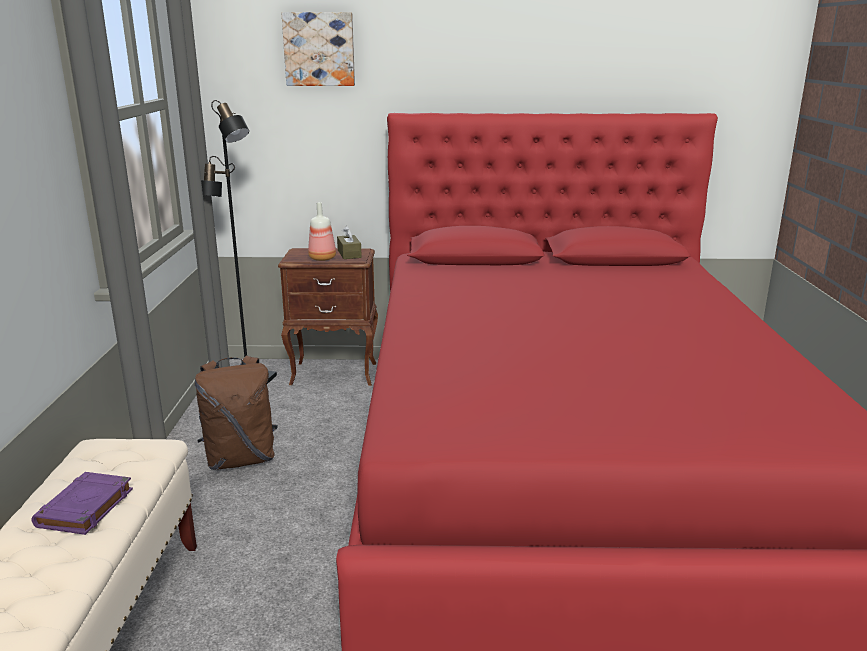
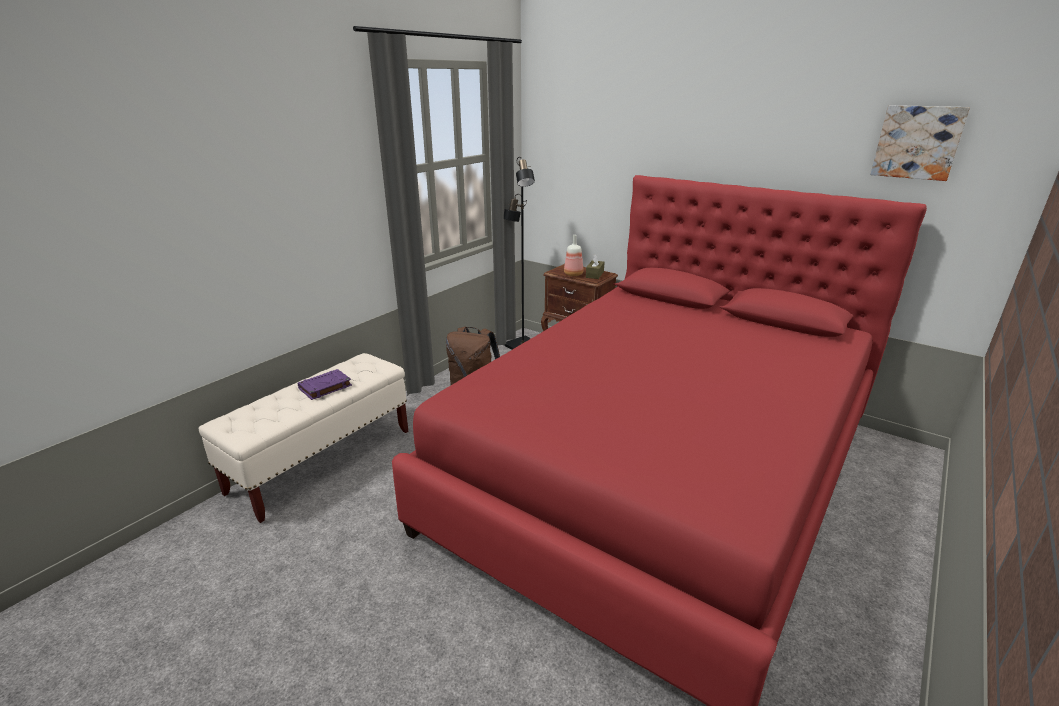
camera: 35 degrees right, 5 degrees up
picture [282,12,355,86] -> picture moved to [870,105,970,181]

